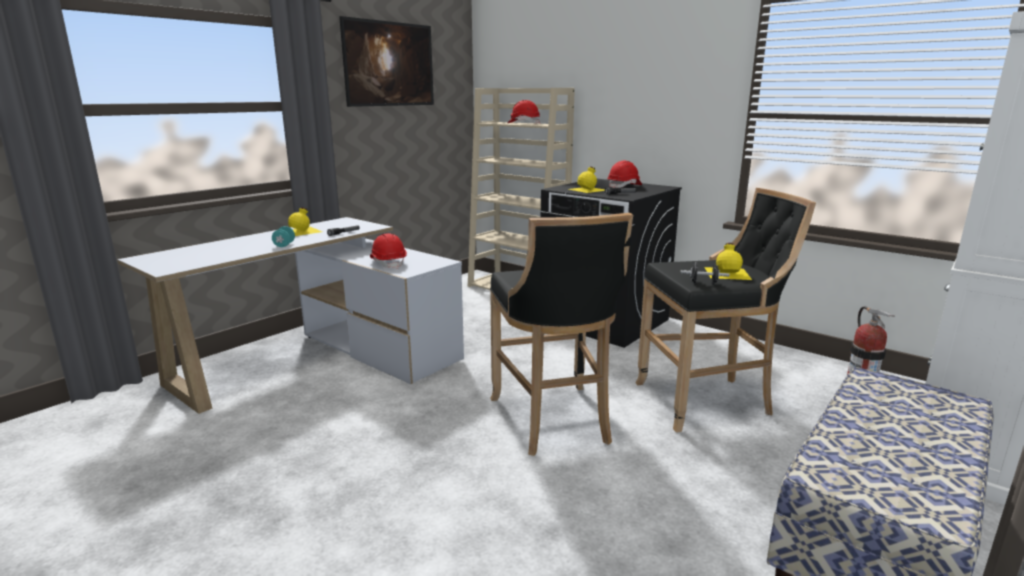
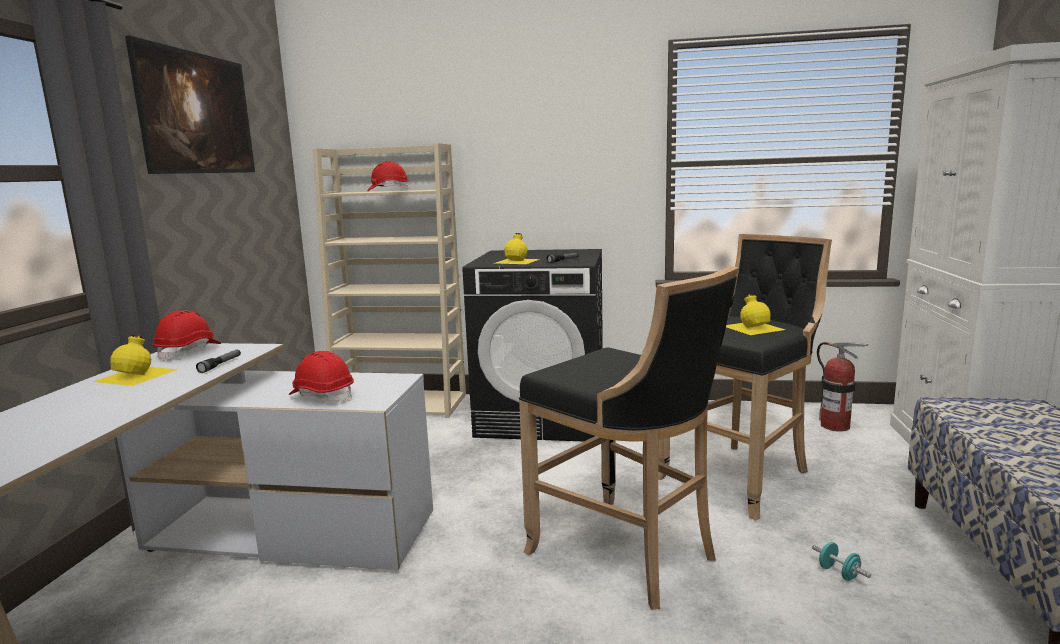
camera: 30 degrees left, 5 degrees down
turquoise dumbbell [272,226,295,247] -> turquoise dumbbell moved to [812,542,871,581]
red hard hat [607,161,642,188] -> red hard hat moved to [153,310,221,361]
black dumbbell [681,262,730,285] -> none

